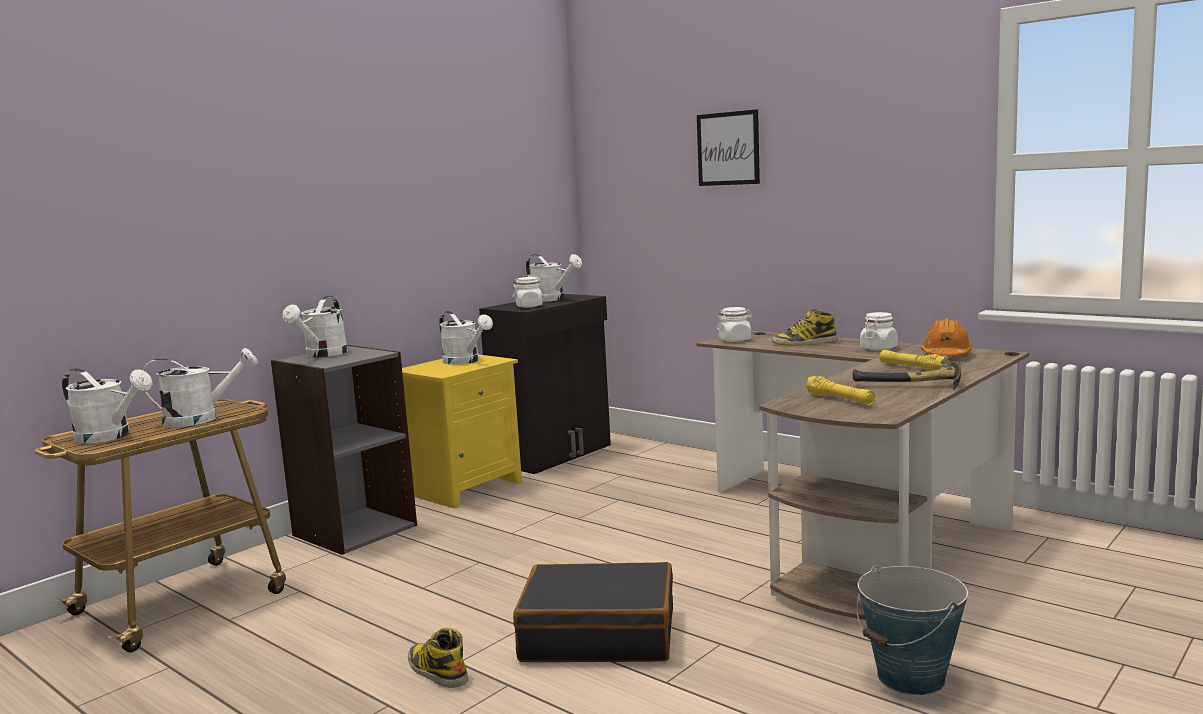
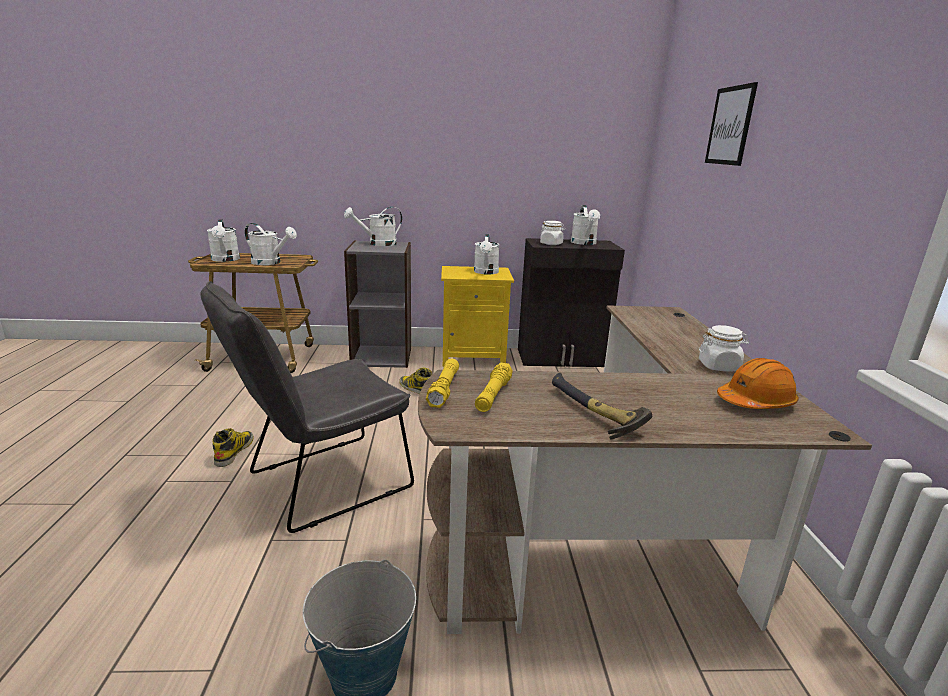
camera: 45 degrees right, 10 degrees up
black suitcase [513,562,673,662] -> grey chair [200,281,414,533]
white jar [717,307,753,342] -> none
boot [772,309,837,346] -> boot moved to [399,368,432,394]
yellow flashlight [879,350,950,371] -> yellow flashlight moved to [426,359,459,408]

